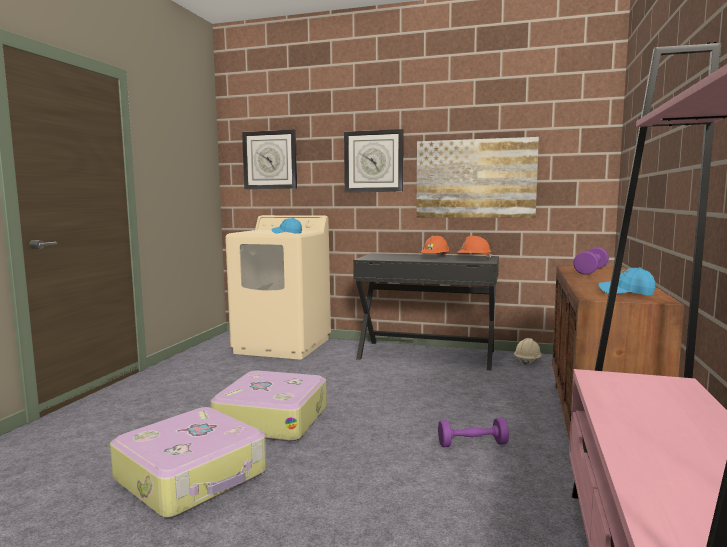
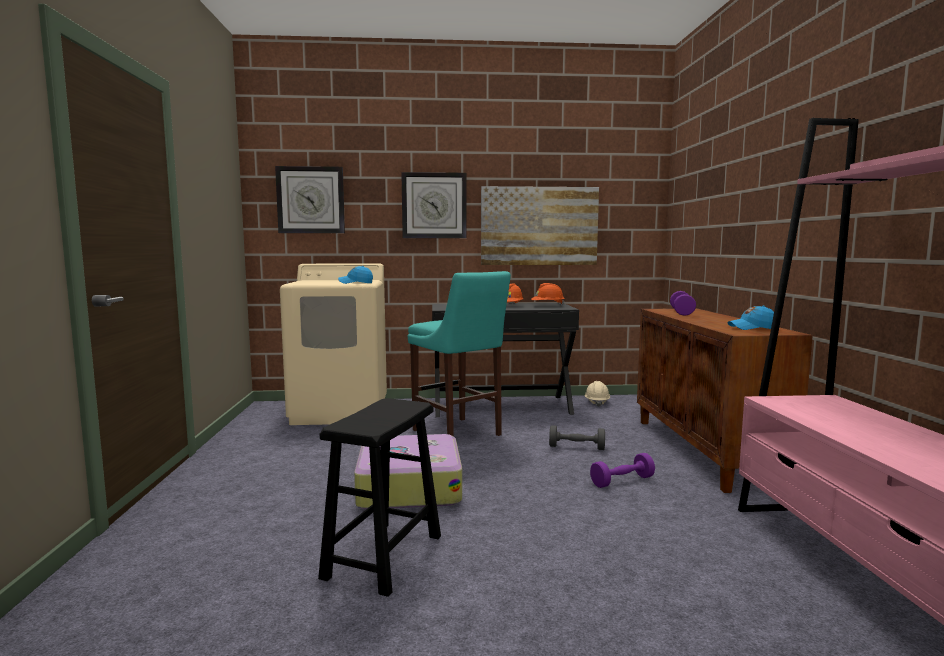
camera: 20 degrees left, 0 degrees up
suitcase [110,407,267,518] -> black stool [318,398,441,597]
none -> turquoise stool [408,271,511,436]
none -> grey dumbbell [549,425,605,450]

